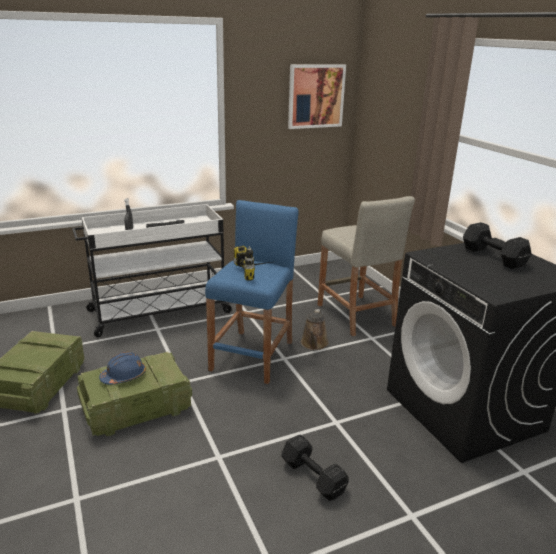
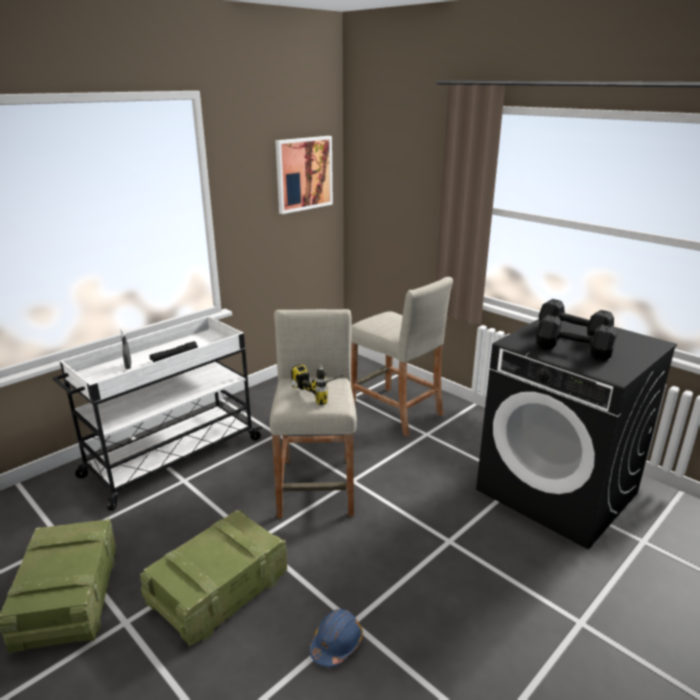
camera: 20 degrees left, 0 degrees up
blue hard hat [99,352,146,385] -> blue hard hat moved to [309,609,363,667]
blue stool [205,200,298,384] -> beige stool [270,309,357,518]
black dumbbell [281,434,349,501] -> black dumbbell moved to [536,315,617,360]
brown watering can [301,309,329,350] -> none

